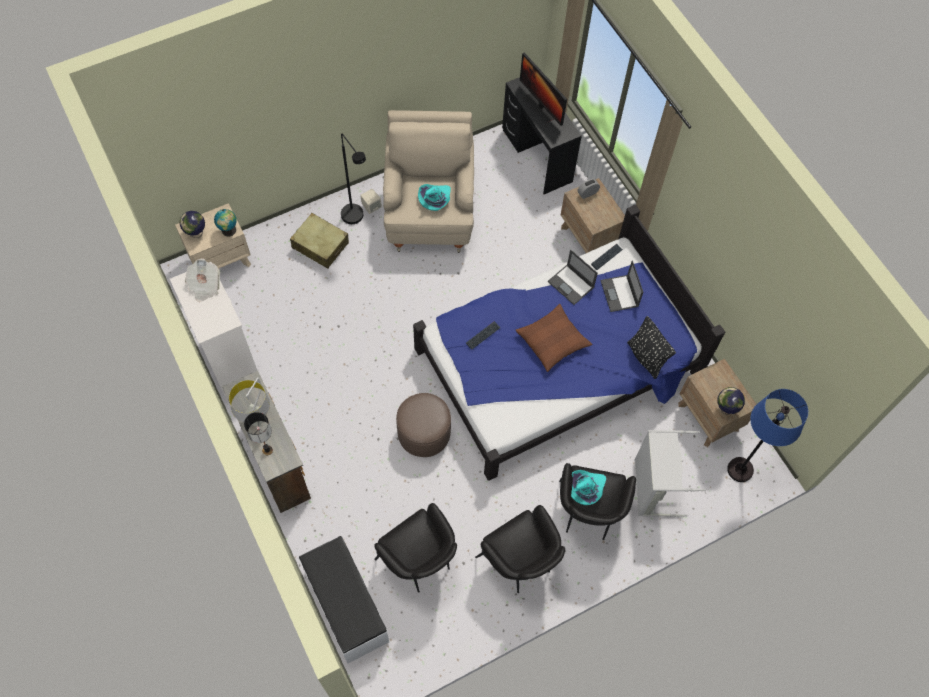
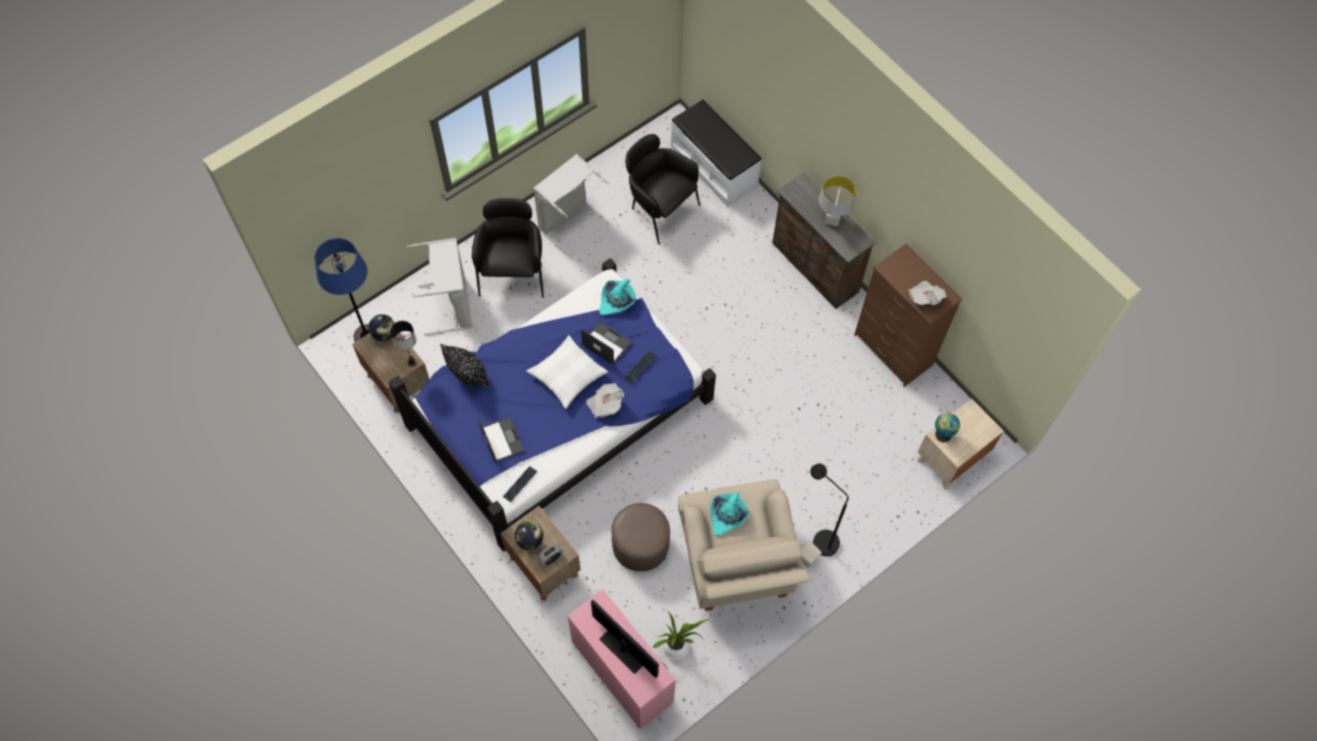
camera: 170 degrees right, 0 degrees up
white dresser [170,262,257,401] -> brown dresser [854,244,963,387]
globe [179,211,205,238] -> globe moved to [515,521,544,553]
table lamp [244,412,273,455] -> table lamp moved to [390,321,417,367]
beige suitcase [290,213,349,269] -> none
brown ottoman [396,393,451,457] -> brown ottoman moved to [611,503,670,571]
black armchair [475,505,565,593] -> grey laundry basket [533,154,611,258]
black desk [502,77,582,194] -> pink desk [567,589,676,729]
brown pillow [516,304,592,372] -> white pillow [526,335,608,409]
laptop [548,250,598,305] -> laptop moved to [581,322,632,364]
turquoise hat [571,470,606,505] -> turquoise hat moved to [599,279,636,315]
none -> newspaper [586,383,624,418]
none -> potted plant [653,610,709,660]

